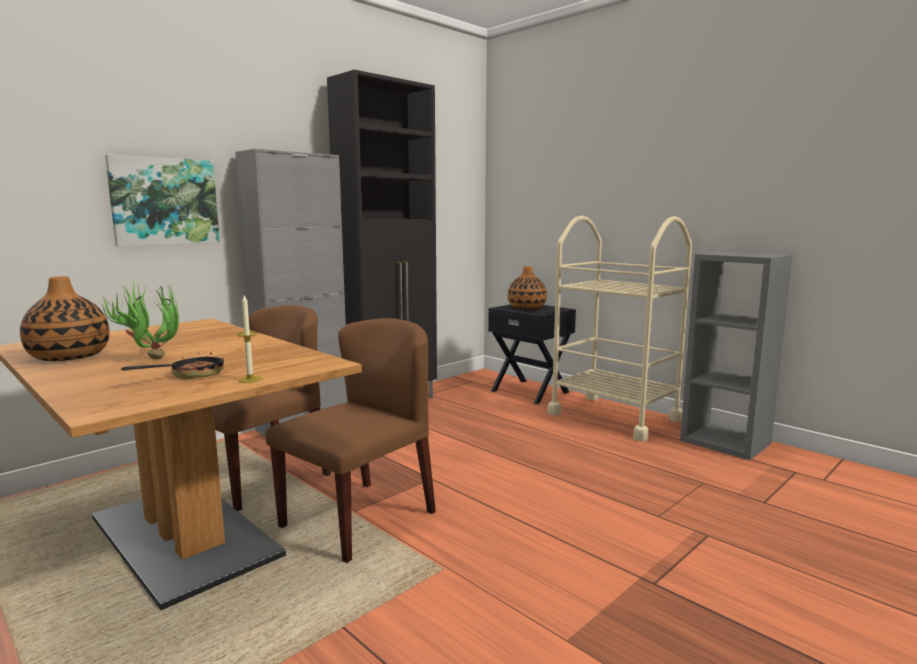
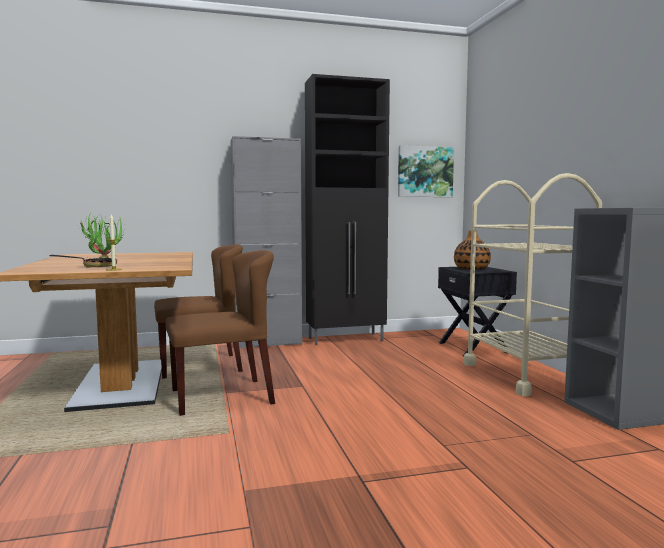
camera: 30 degrees right, 5 degrees down
vase [20,276,110,361] -> none
picture [105,154,220,246] -> picture moved to [398,145,454,197]

